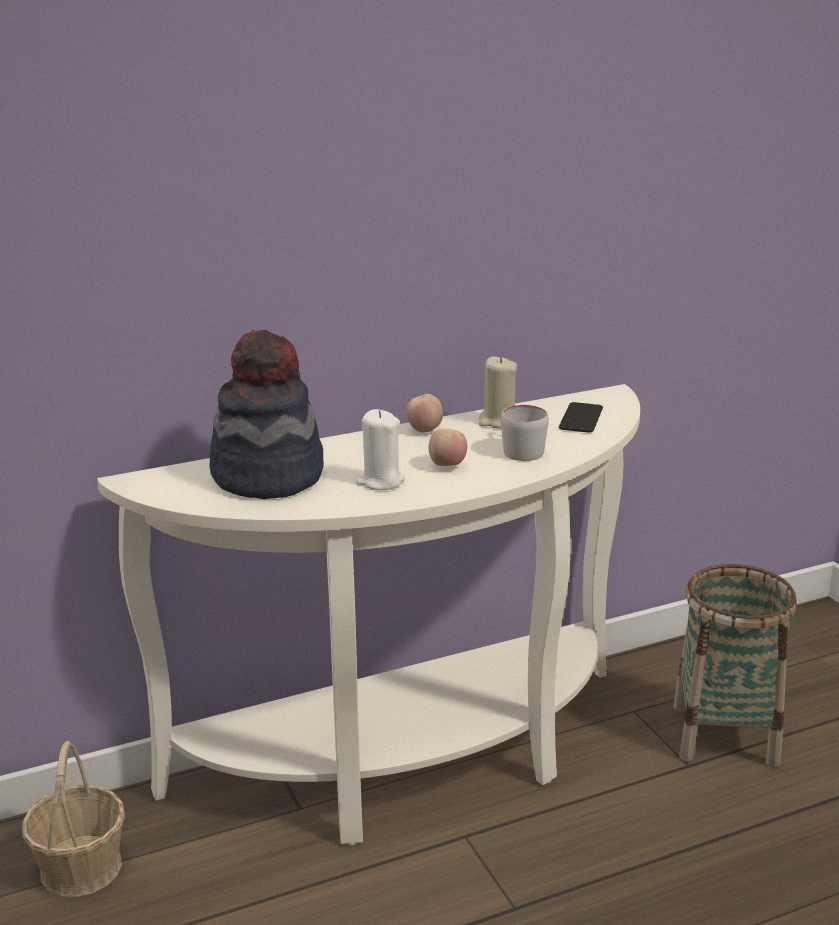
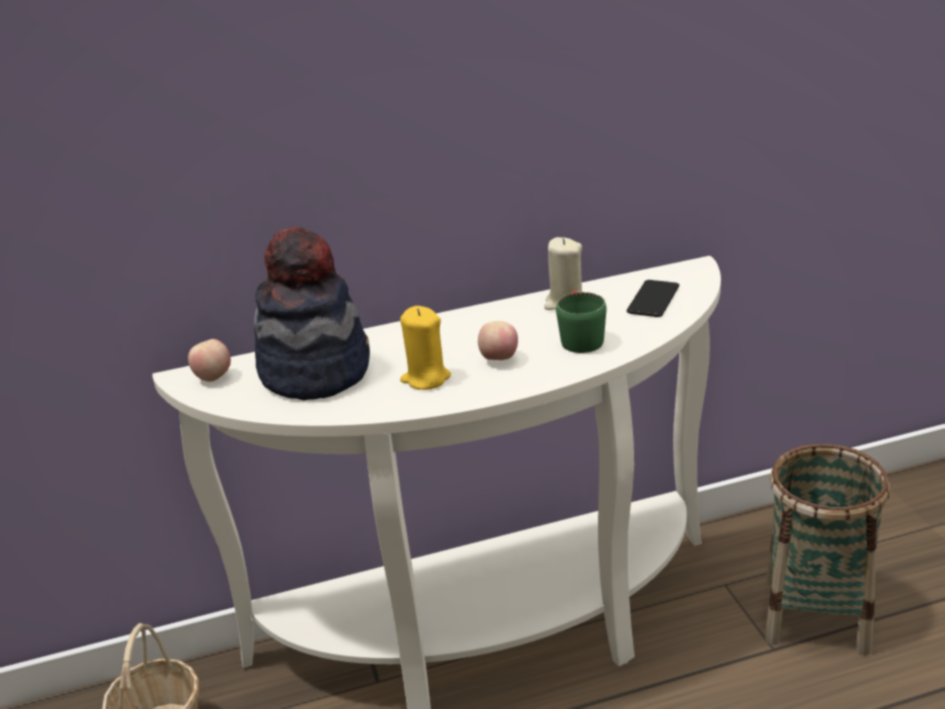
camera: 10 degrees right, 5 degrees up
white candle [356,409,405,490] -> yellow candle [400,306,451,390]
apple [406,394,443,432] -> apple moved to [188,339,231,382]
grey mug [501,405,549,461] -> green mug [556,291,606,353]

